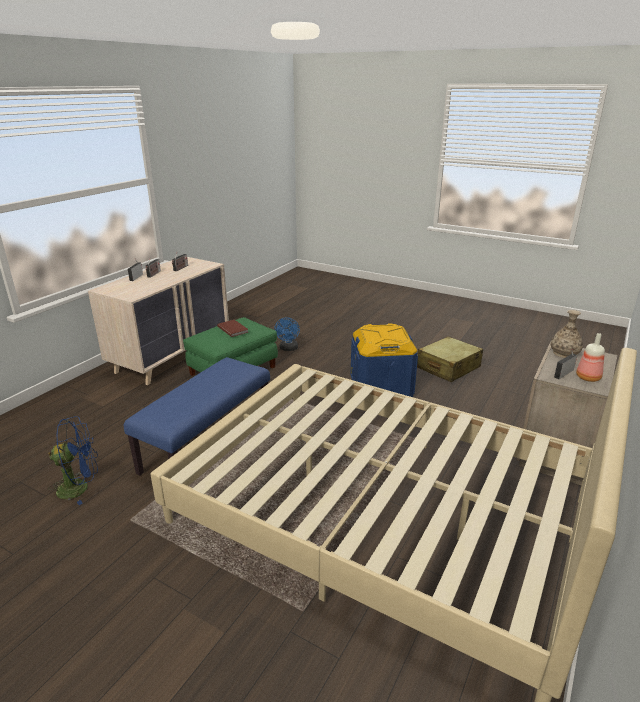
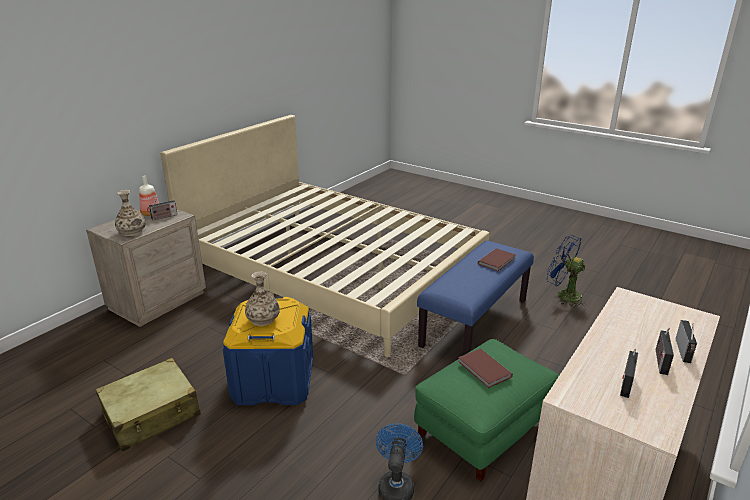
camera: 175 degrees left, 0 degrees up
blue fan [48,416,98,505] -> blue fan turned 45 degrees clockwise [547,235,587,307]
none -> vase [245,271,280,326]
none -> brown book [478,248,516,272]

